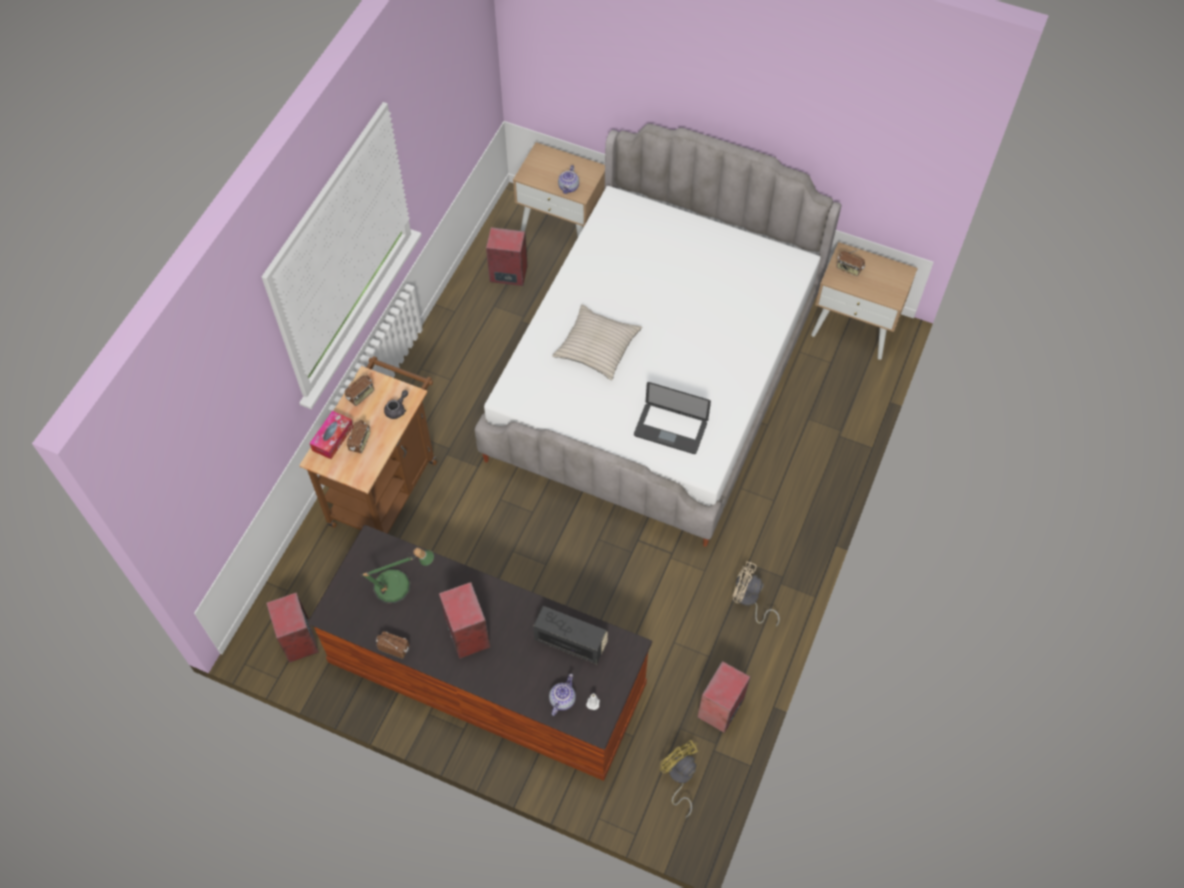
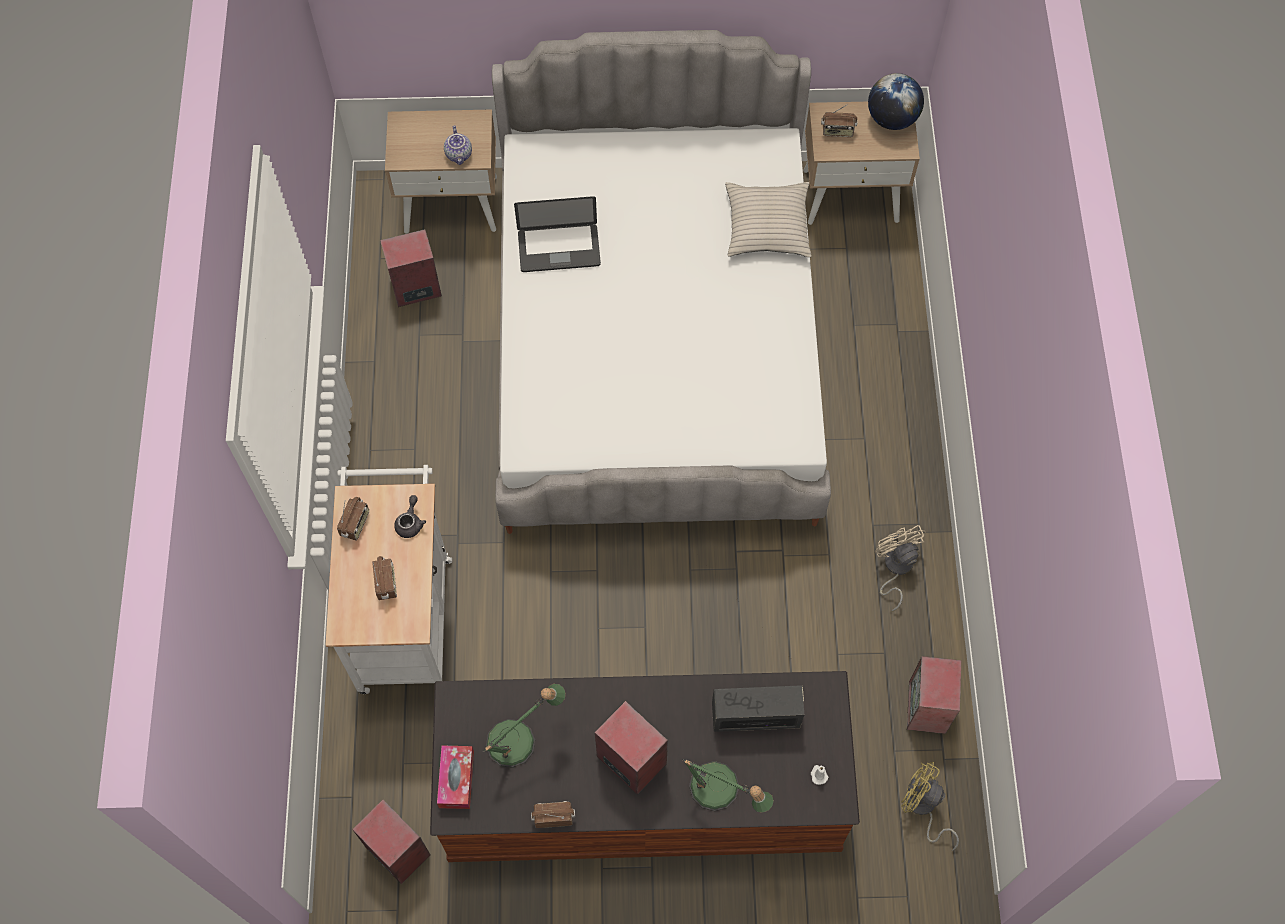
camera: 25 degrees left, 5 degrees up
brown cart [299,356,437,534] -> white cart [325,465,452,694]
tissue box [309,411,353,459] -> tissue box moved to [437,745,474,809]
teapot [549,674,576,716] -> none
beige pillow [552,304,642,380] -> beige pillow moved to [725,182,811,257]
laptop [634,382,711,454] -> laptop moved to [514,196,601,272]
beige fan [732,561,780,627] -> beige fan turned 75 degrees clockwise [875,525,926,611]
none -> table lamp [682,759,774,813]
none -> globe [868,73,924,130]

